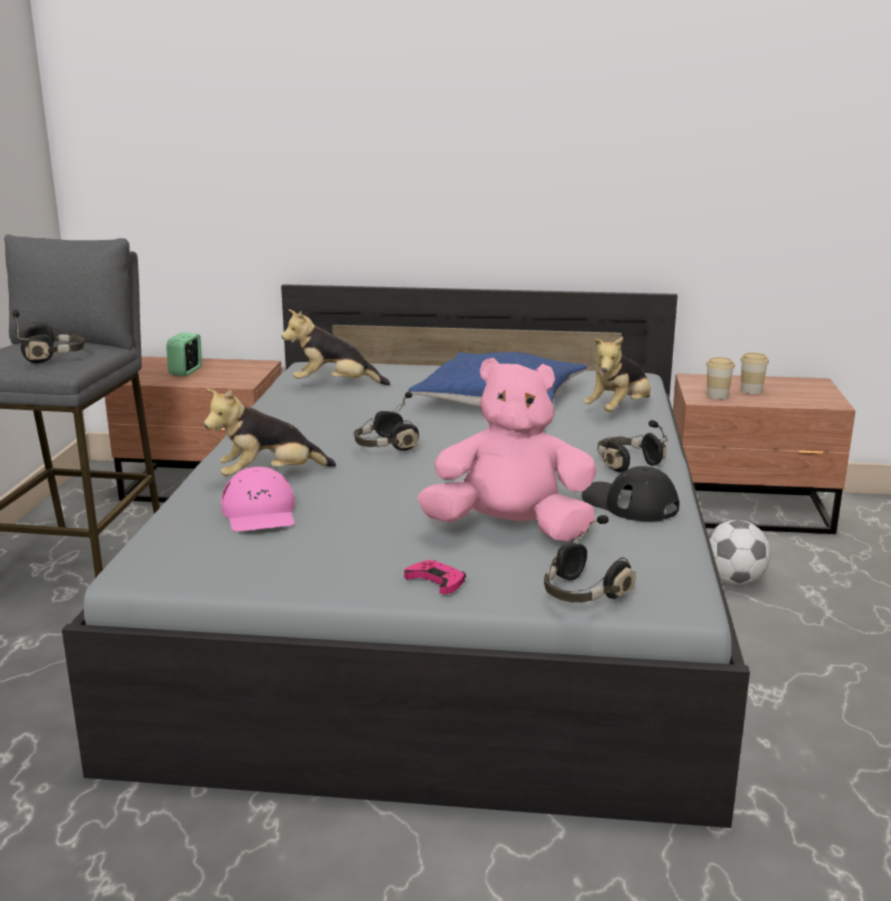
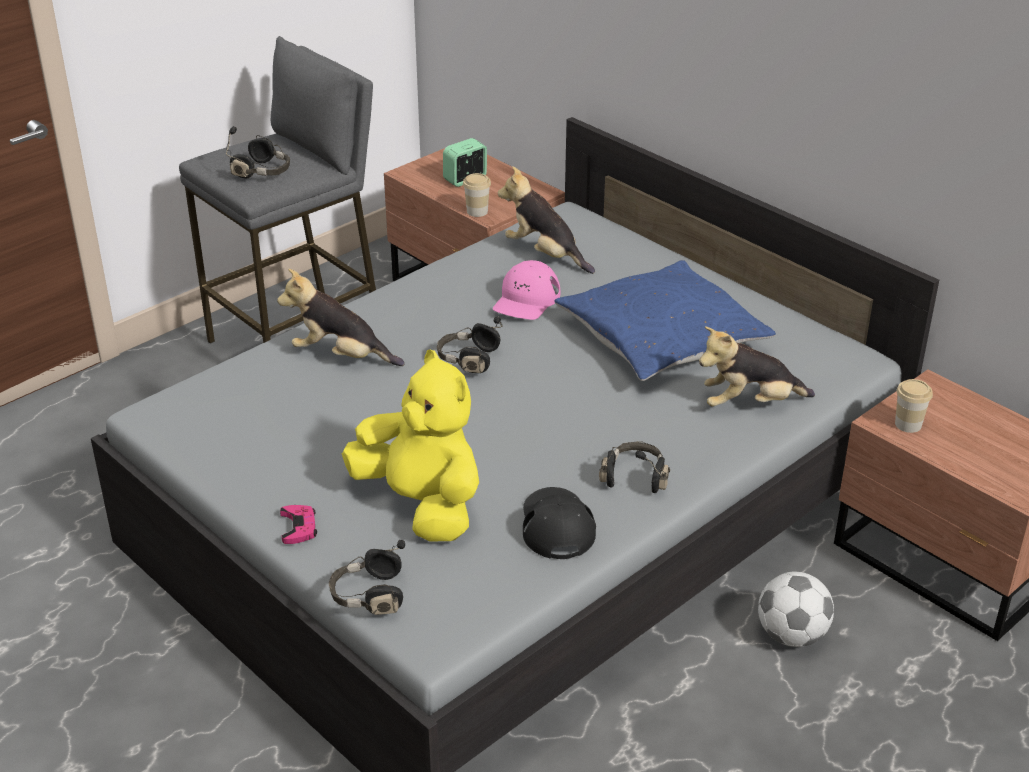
camera: 40 degrees right, 15 degrees up
pink cap [221,467,295,532] -> pink cap moved to [493,260,560,320]
pink plush toy [417,358,597,541] -> yellow plush toy [342,349,479,542]
cup [740,353,769,394] -> cup moved to [463,173,491,217]

